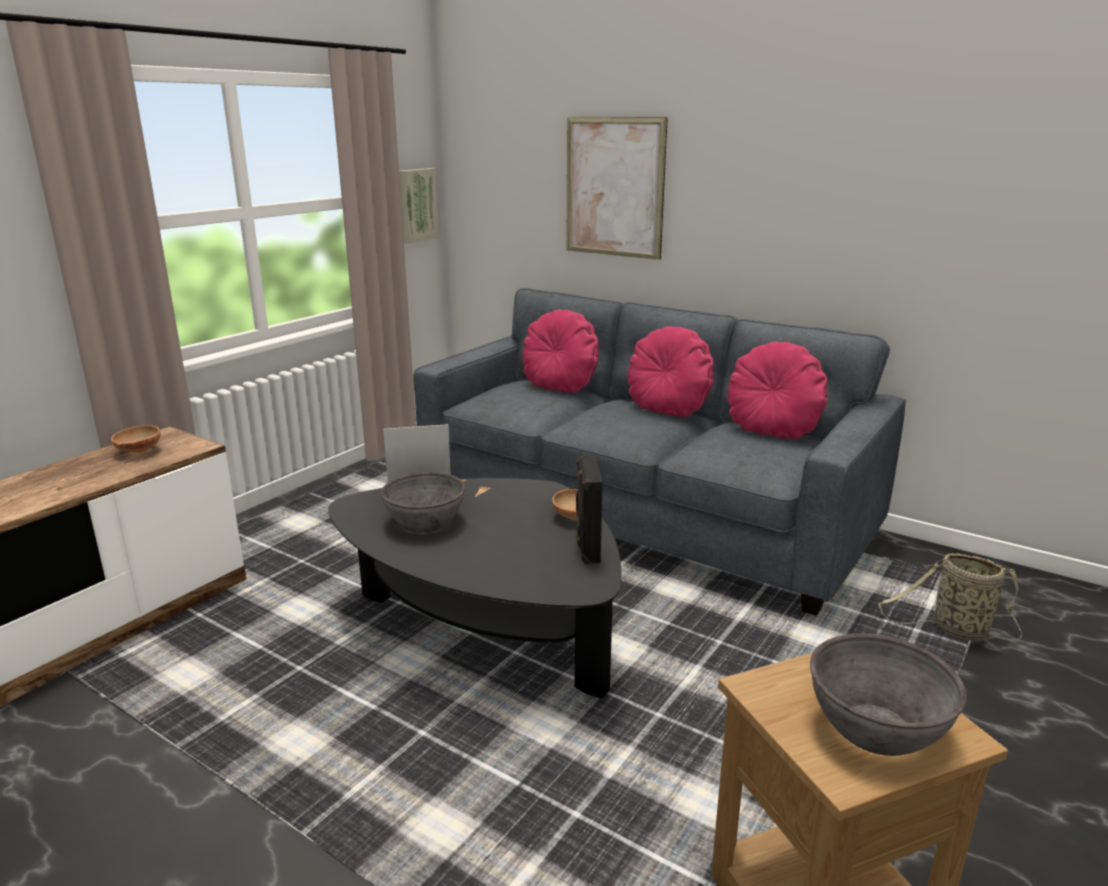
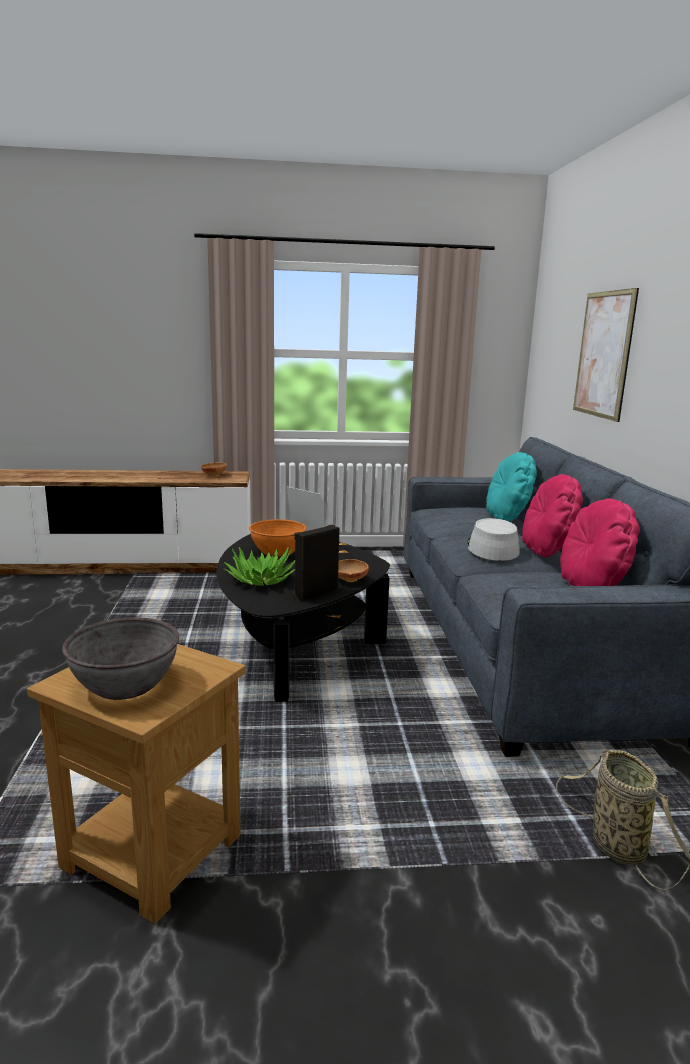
camera: 50 degrees right, 5 degrees down
grey bowl [381,472,465,532] -> orange bowl [249,519,307,556]
picture [399,168,439,244] -> none
pink pillow [523,310,599,393] -> turquoise pillow [486,452,537,522]
none -> potted plant [223,547,295,586]
none -> grey hat [468,518,520,561]

